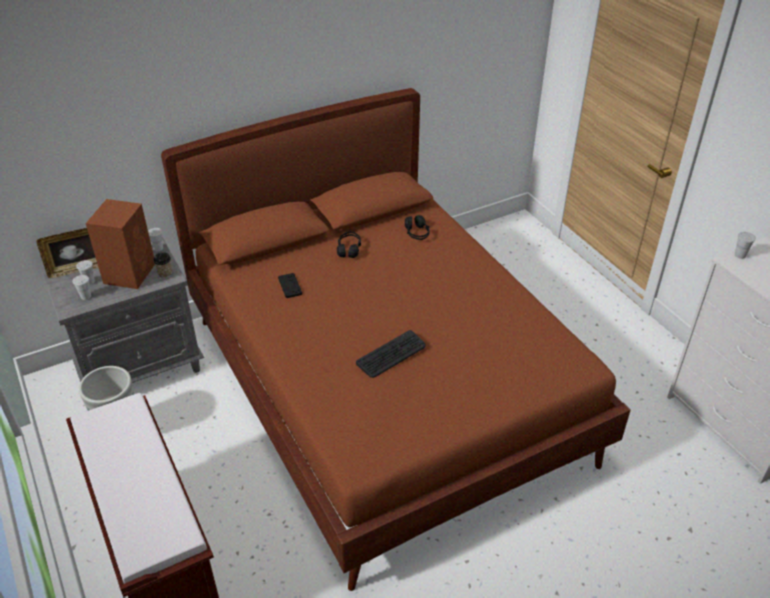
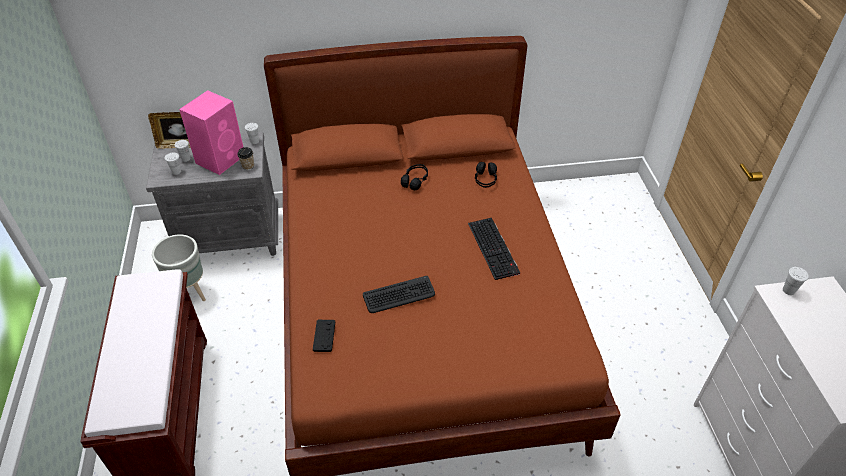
camera: 20 degrees right, 5 degrees up
brown speaker [86,199,155,289] -> pink speaker [179,90,243,175]
black game controller [278,273,302,298] -> black game controller moved to [313,320,335,352]
none -> keyboard [468,218,520,280]

